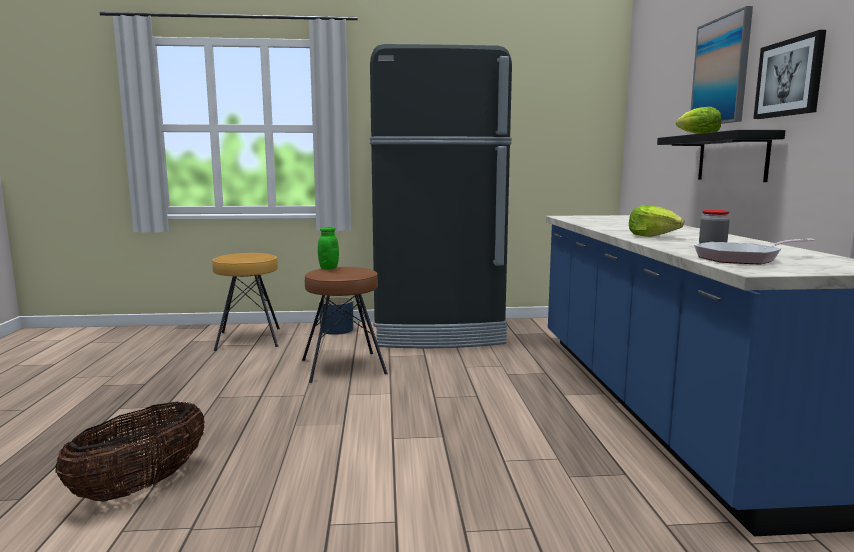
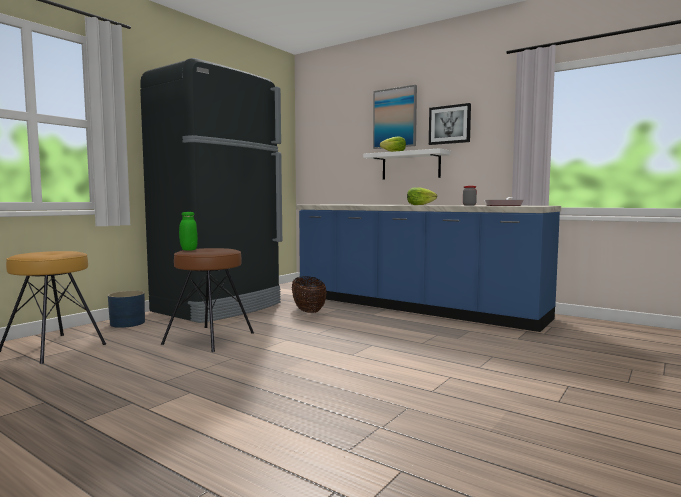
camera: 50 degrees left, 5 degrees down
basket [55,401,205,502] -> basket moved to [292,276,327,313]
black shelf [657,130,785,182] -> white shelf [363,148,450,179]

